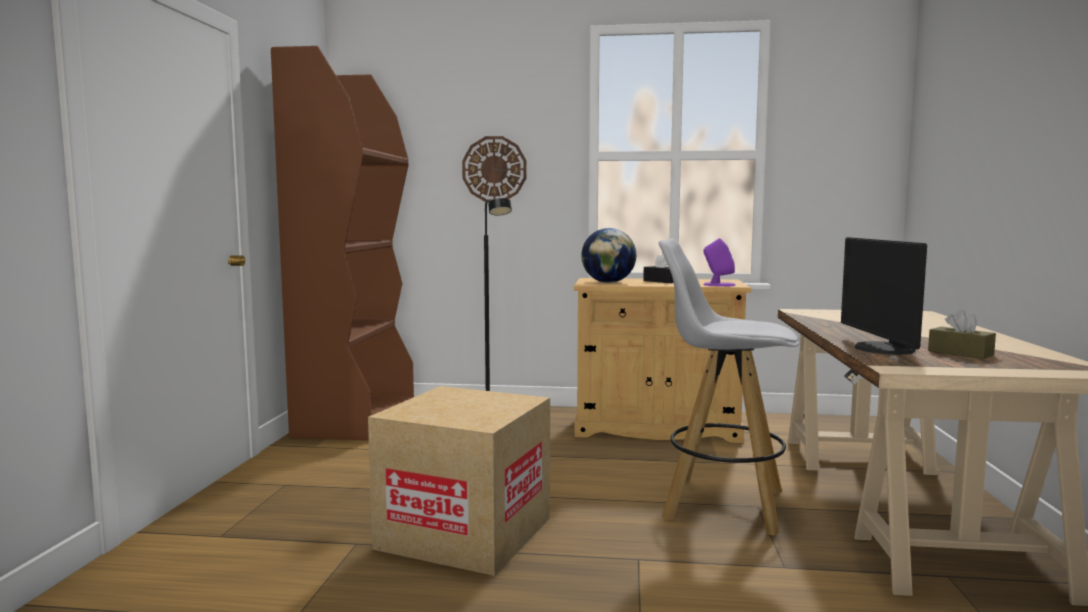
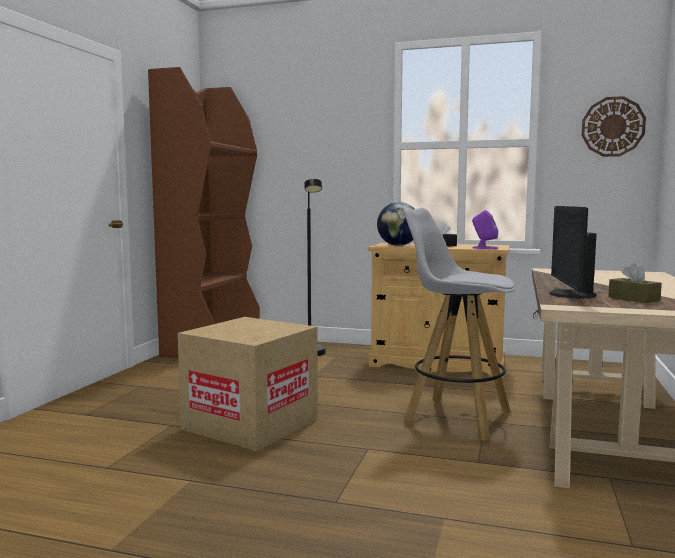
camera: 10 degrees right, 0 degrees up
wall clock [462,136,527,202] -> wall clock moved to [582,96,646,157]

